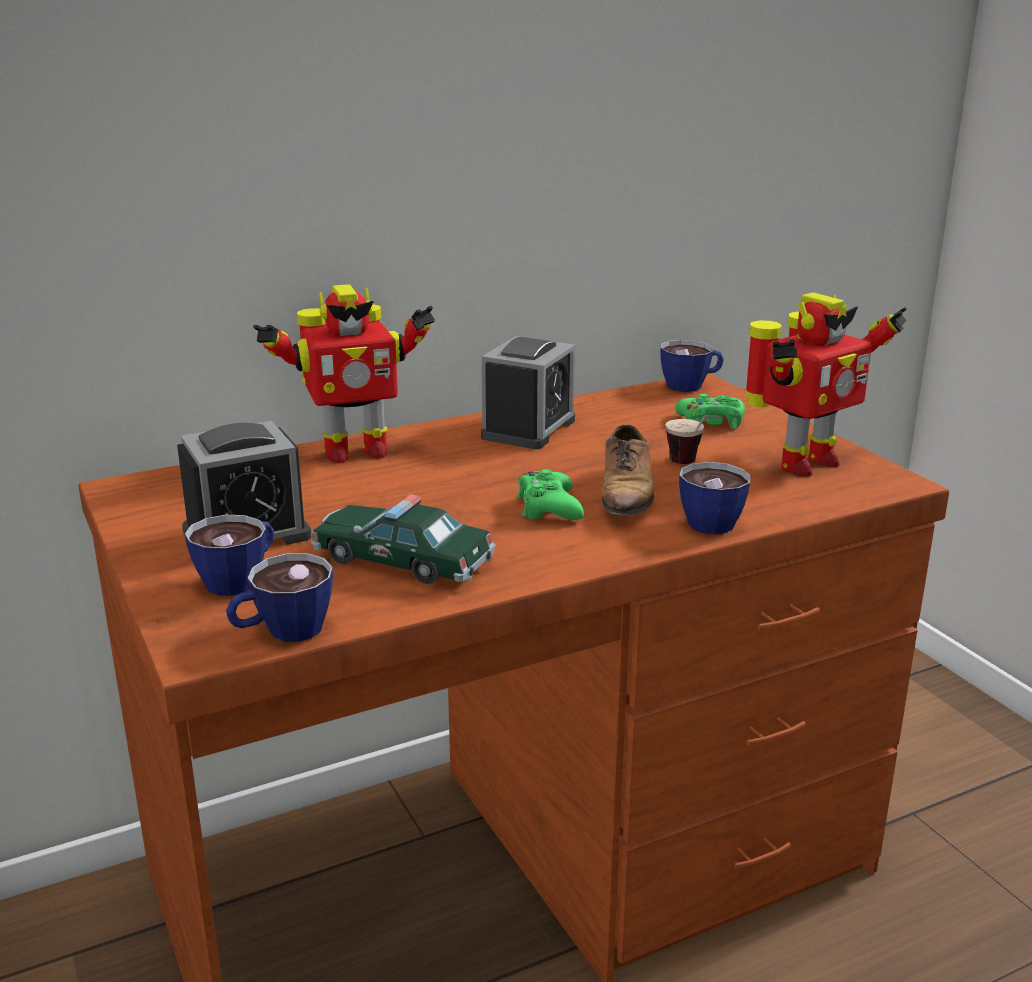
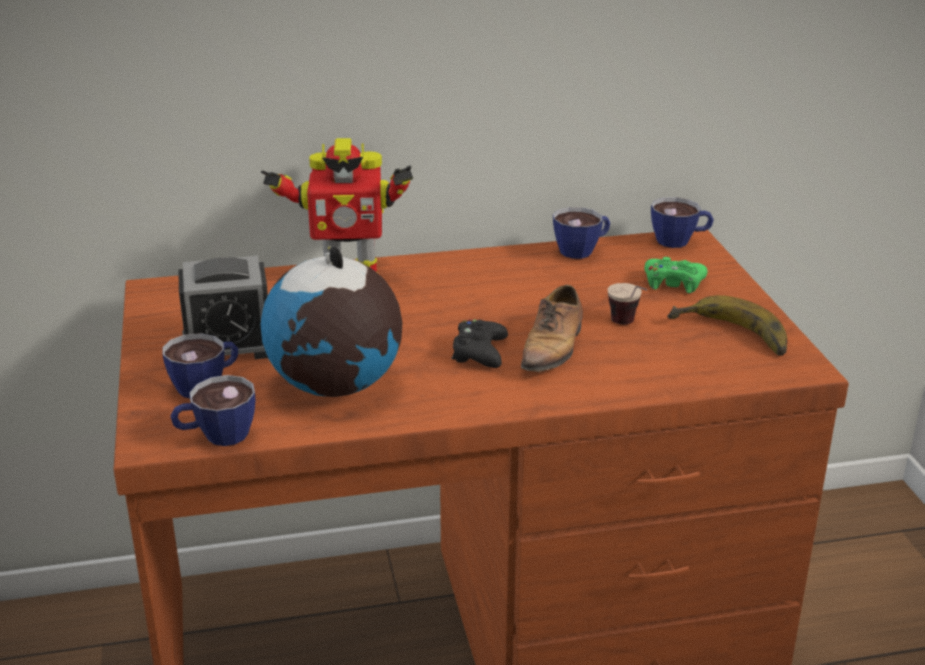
camera: 15 degrees right, 5 degrees up
toy car [311,494,496,584] -> globe [261,245,402,397]
alarm clock [481,336,575,449] -> none
green game controller [517,469,584,520] -> black game controller [451,319,508,368]
cup [679,462,751,534] -> cup moved to [553,207,610,259]
toy robot [744,292,907,476] -> banana [667,295,787,356]

